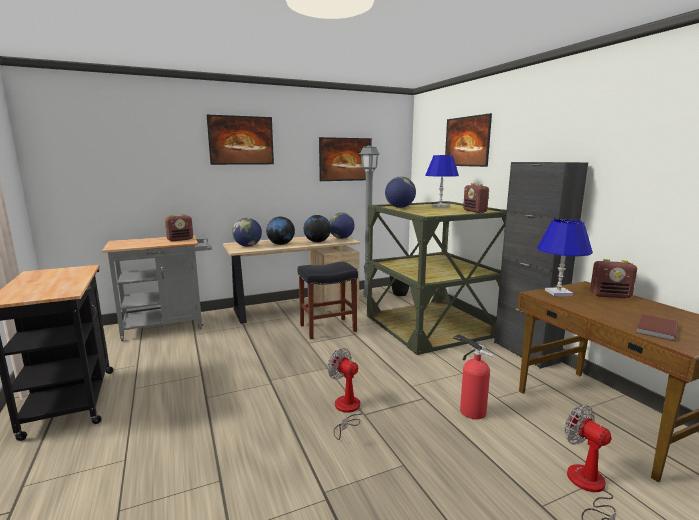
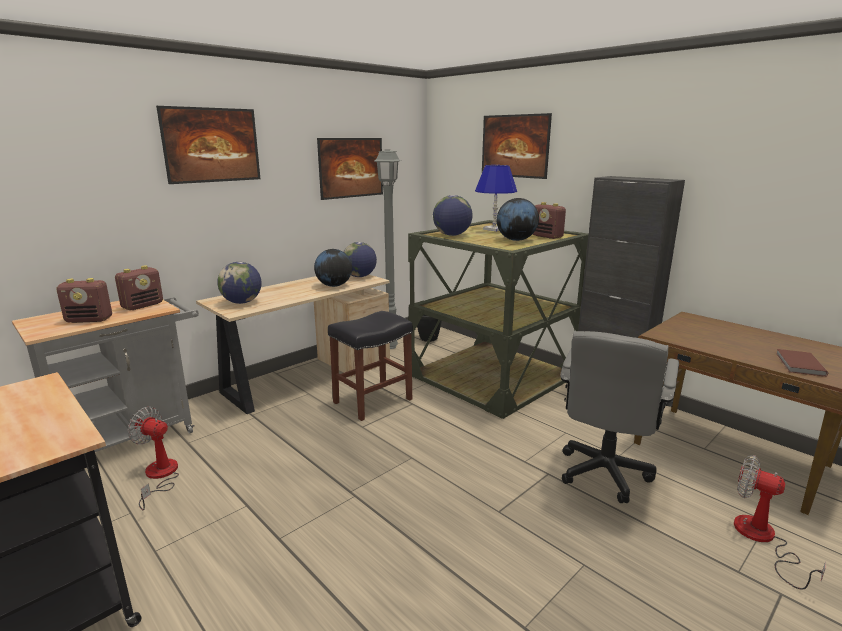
camera: 20 degrees left, 5 degrees up
globe [266,217,295,245] -> globe moved to [497,198,539,241]
fan [327,348,362,440] -> fan moved to [127,407,179,510]
fire extinguisher [453,334,494,419] -> grey office chair [560,331,679,503]
blue table lamp [537,219,593,296] -> none
radio [590,259,637,298] -> radio moved to [56,278,112,323]

